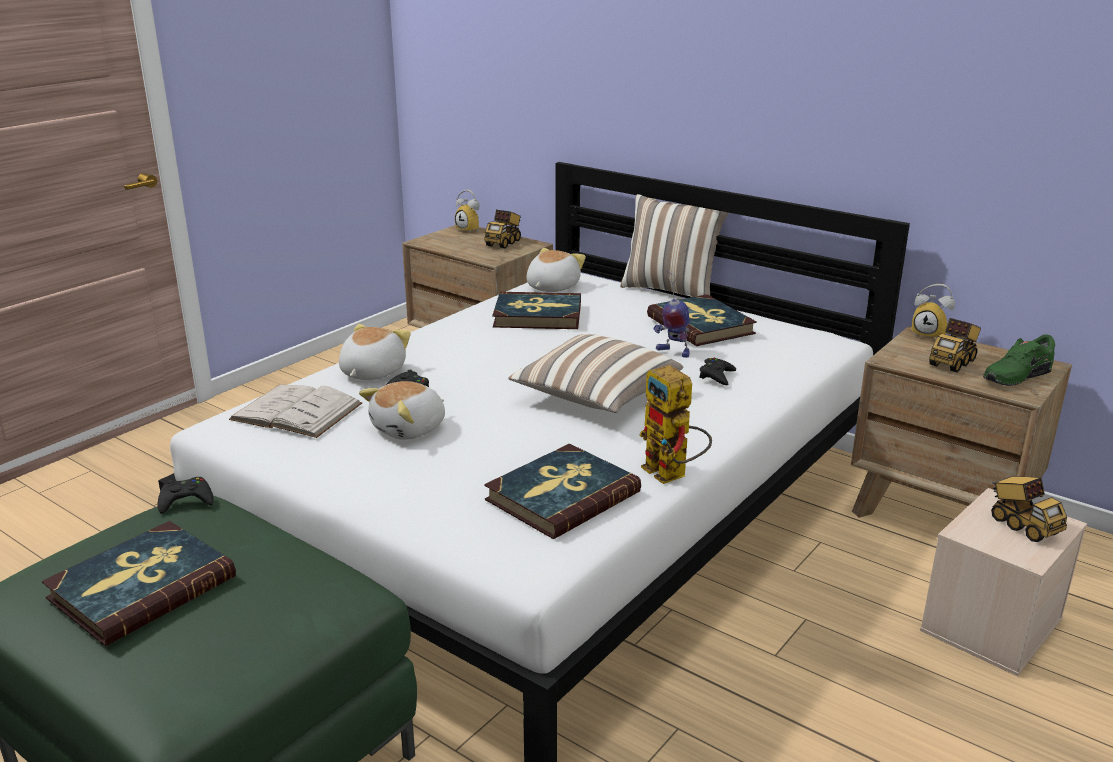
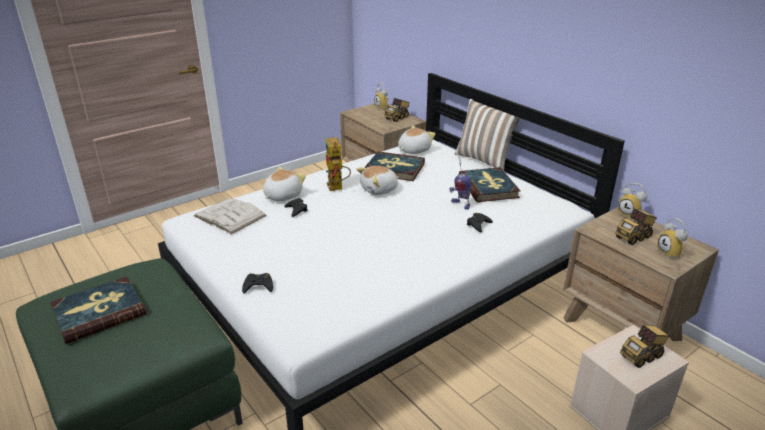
camera: 15 degrees right, 5 degrees up
black game controller [157,477,214,514] -> black game controller moved to [242,273,273,293]
plush toy [359,381,445,440] -> plush toy moved to [356,166,399,195]
book [484,444,641,539] -> none
pillow [508,334,684,413] -> none
toy robot [639,365,712,484] -> toy robot moved to [325,137,351,191]
green shoe [983,334,1055,386] -> alarm clock [657,218,688,259]
toy truck [991,476,1067,542] -> toy truck turned 75 degrees clockwise [620,325,669,368]

